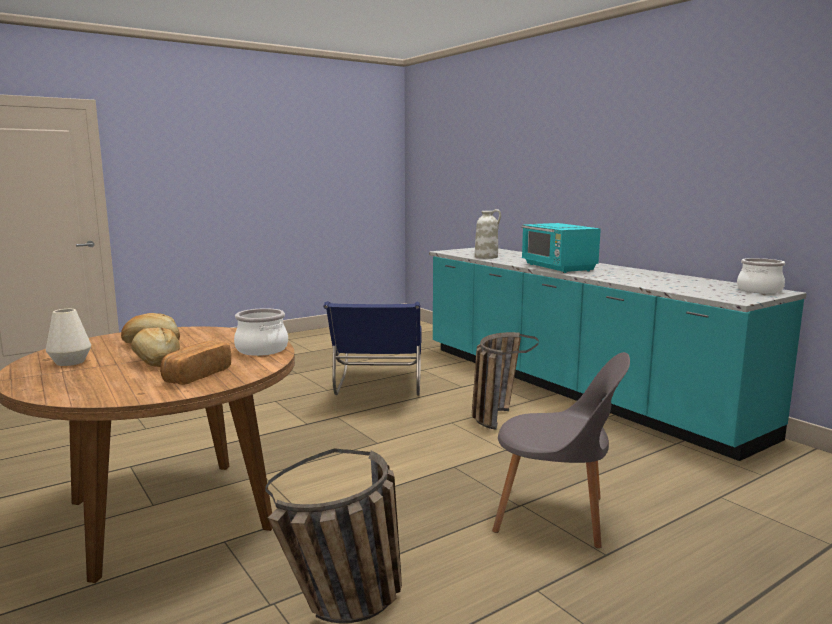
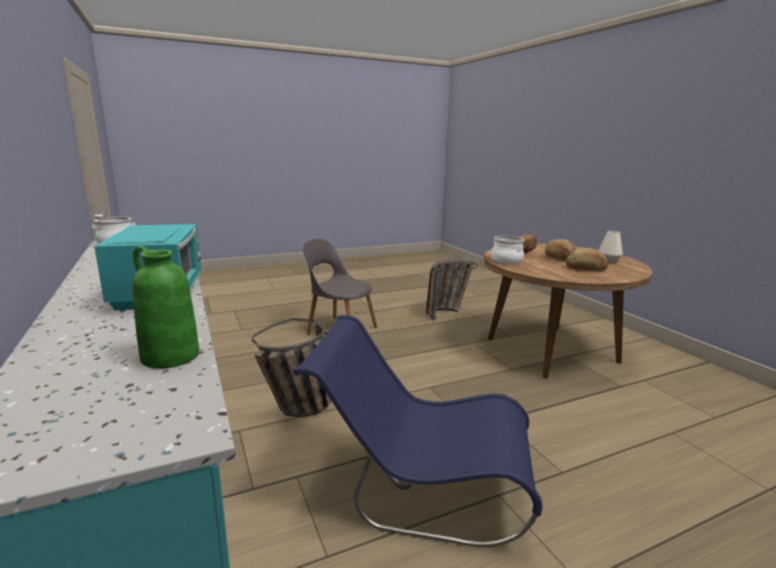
camera: 170 degrees left, 5 degrees up
blue chair [323,301,422,396] -> blue chair turned 90 degrees counterclockwise [293,315,542,547]
white vase [475,209,501,259] -> green vase [132,246,199,369]

